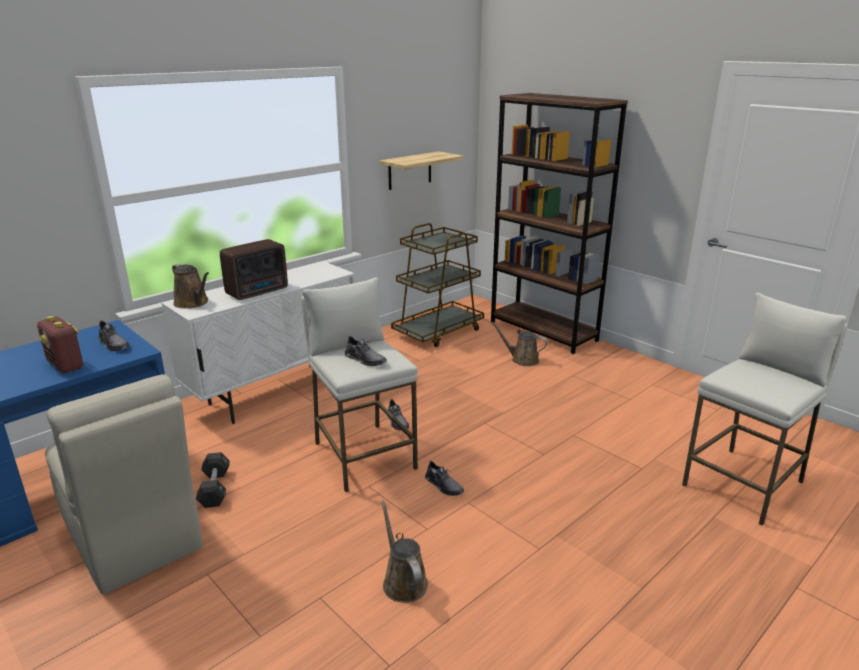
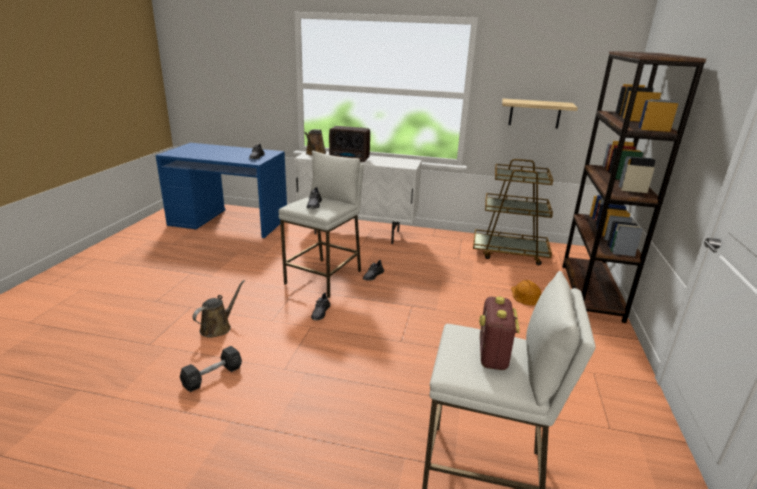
camera: 55 degrees right, 0 degrees up
radio [37,316,83,373] -> radio moved to [479,297,520,370]
beige chair [45,374,203,594] -> none
black dumbbell [196,452,230,508] -> black dumbbell moved to [180,346,242,392]
brown watering can [491,322,547,366] -> orange hard hat [511,280,541,306]

